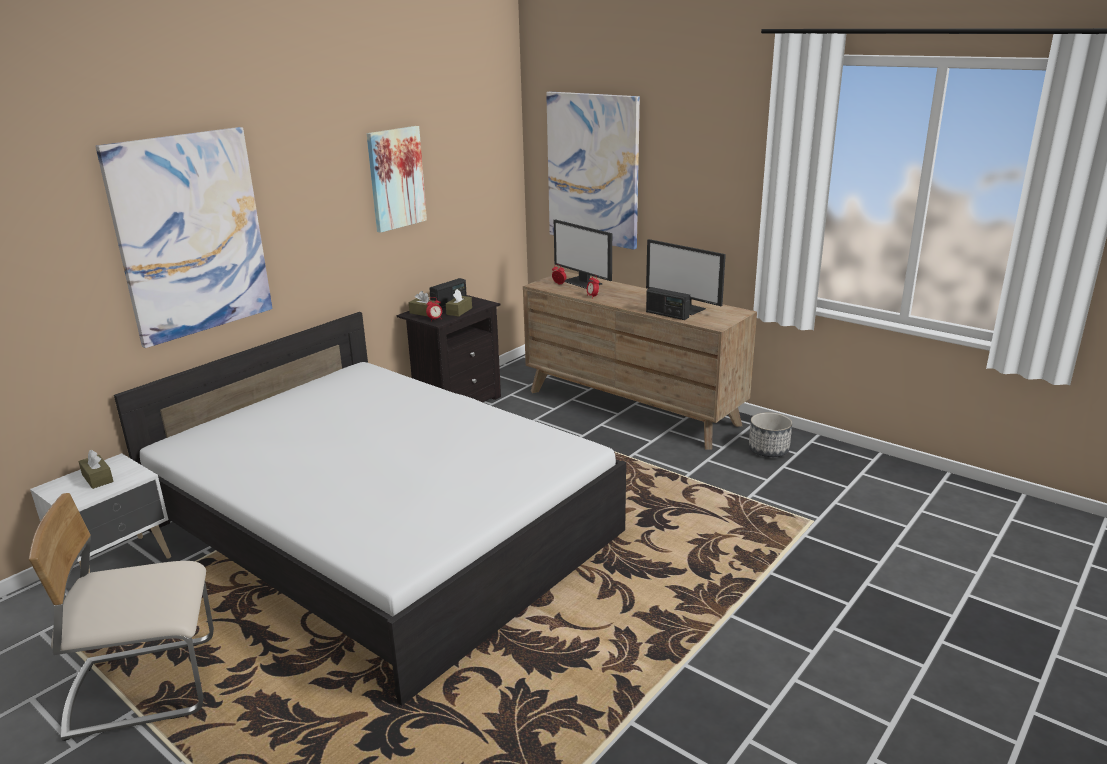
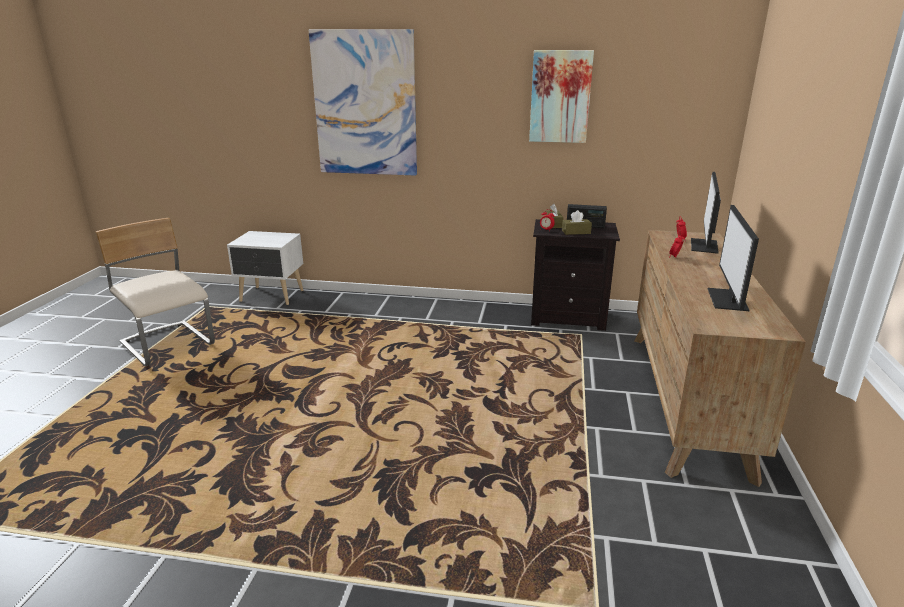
camera: 60 degrees right, 0 degrees up
brown tissue box [78,450,114,489] -> none
white bed [114,312,626,706] -> none
picture [546,92,640,250] -> none
radio [646,287,690,320] -> none
planter [749,412,792,457] -> none

